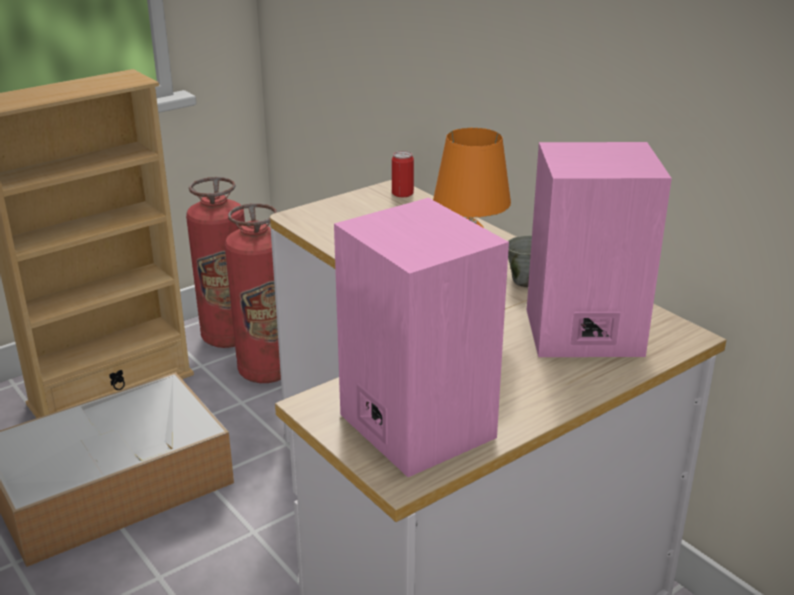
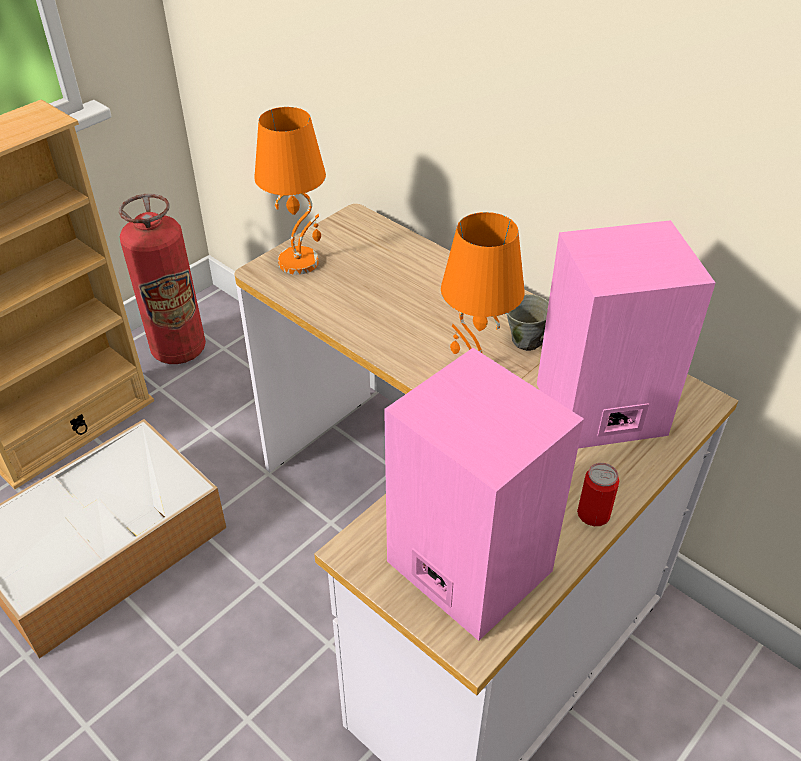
camera: 10 degrees left, 15 degrees up
fire extinguisher [225,203,281,383] -> none
can [392,151,414,197] -> can moved to [577,463,619,526]
none -> orange table lamp [254,107,326,275]

